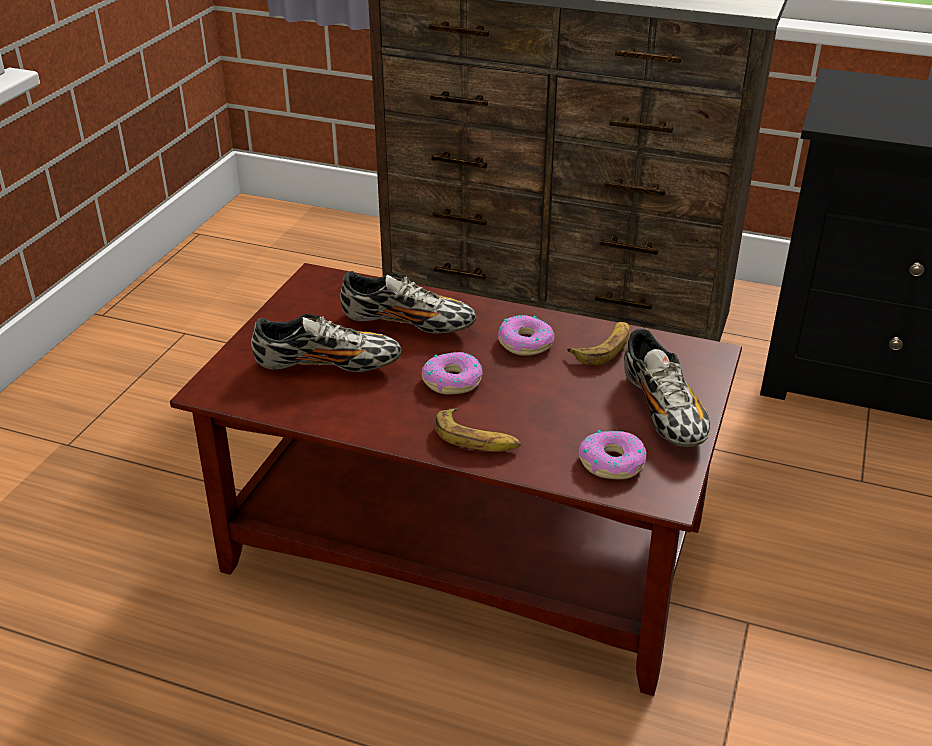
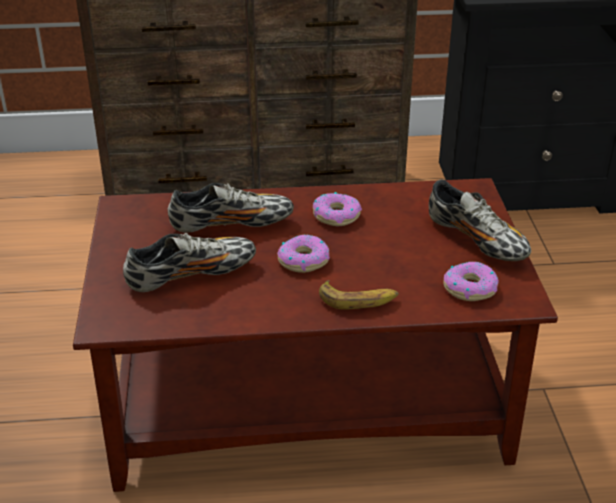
camera: 25 degrees left, 0 degrees up
banana [567,322,630,365] -> none

